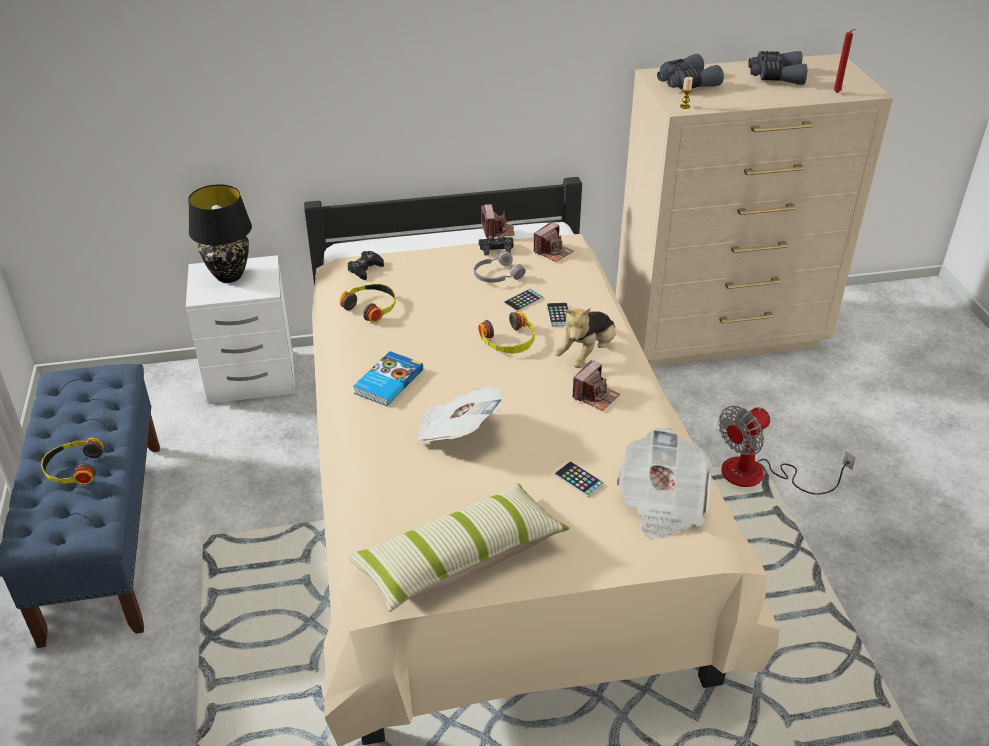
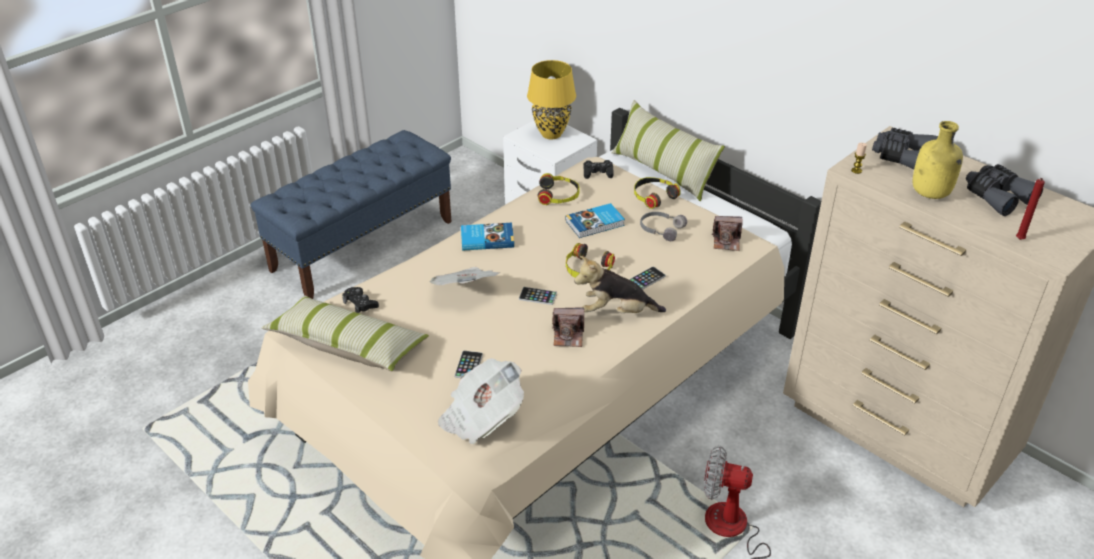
camera: 55 degrees right, 0 degrees up
headphones [41,438,104,485] -> headphones moved to [634,177,681,209]
black table lamp [188,184,252,283] -> yellow table lamp [527,60,576,139]
black game controller [479,235,514,255] -> black game controller moved to [342,287,379,313]
camera [481,204,515,238] -> none
phone [504,288,544,312] -> phone moved to [519,287,557,305]
none -> book [566,203,625,238]
none -> pillow [612,100,725,201]
none -> yellow bottle [913,121,963,199]

